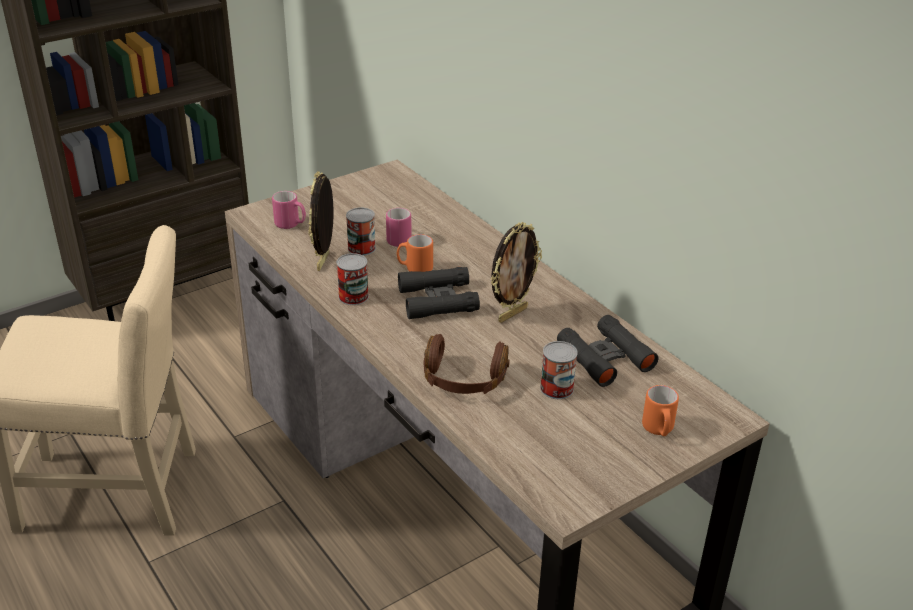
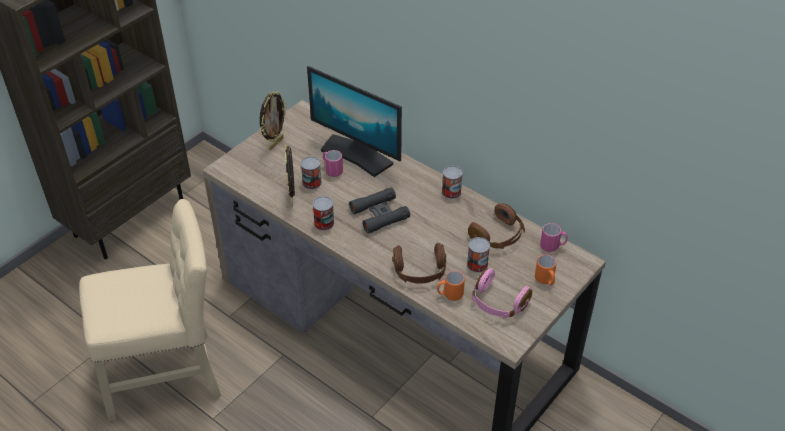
camera: 15 degrees left, 10 degrees up
pink mug [272,191,306,229] -> pink mug moved to [540,223,568,252]
orange mug [397,234,433,272] -> orange mug moved to [437,271,465,301]
picture frame [491,222,542,323] -> picture frame moved to [260,91,287,150]
black binoculars [557,315,658,387] -> brown headphones [468,203,525,249]
none -> monitor [307,66,402,177]
none -> can [442,166,463,199]
none -> pink headphones [473,268,532,319]

